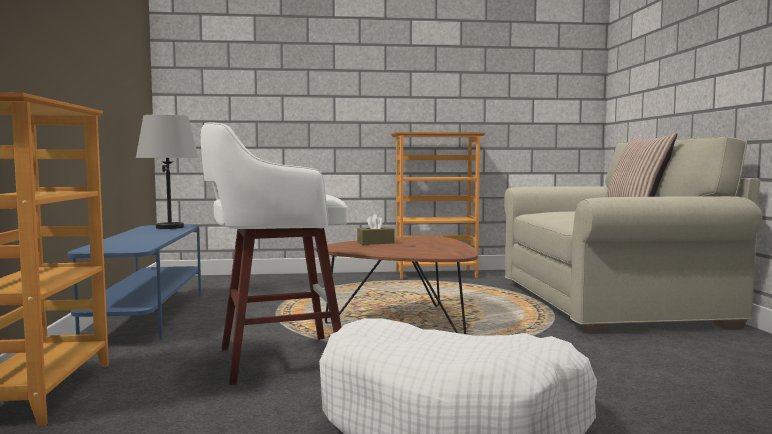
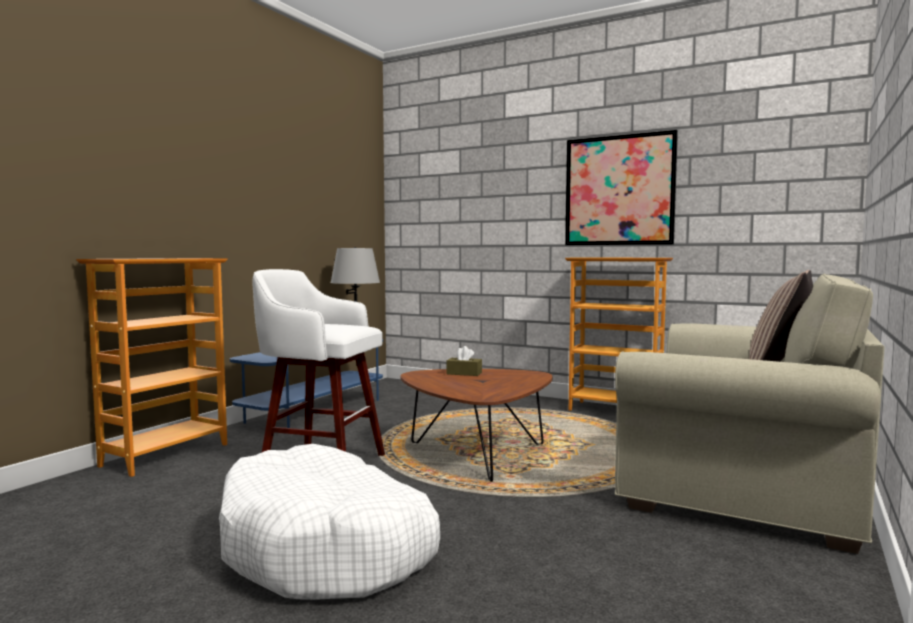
camera: 35 degrees right, 0 degrees up
none -> picture [565,130,678,245]

